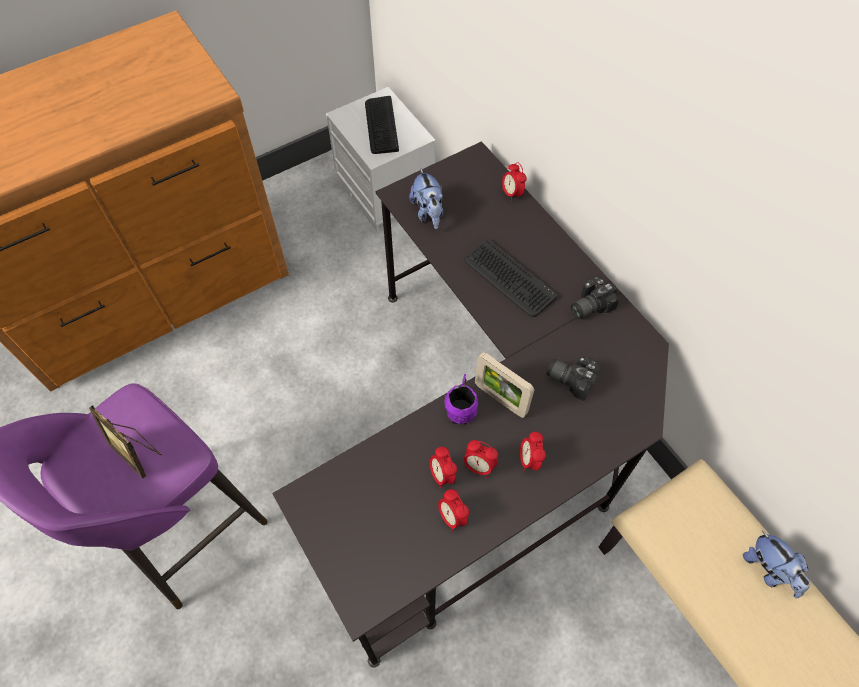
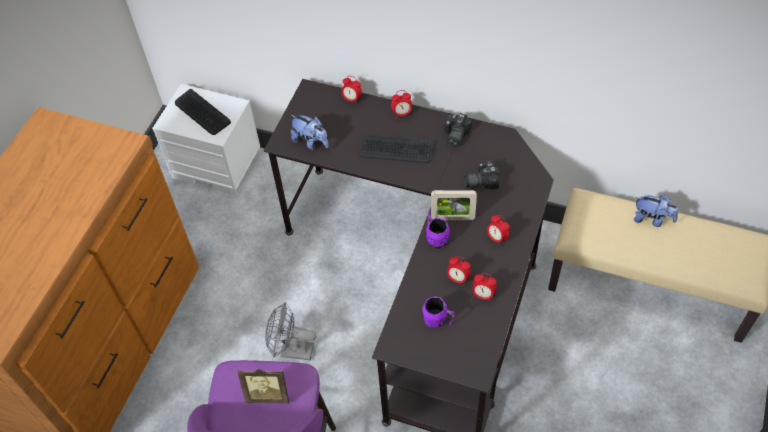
camera: 35 degrees left, 5 degrees down
alarm clock [464,440,498,478] -> alarm clock moved to [391,90,412,118]
none -> grey fan [265,303,316,360]
none -> purple mug [422,296,454,327]

